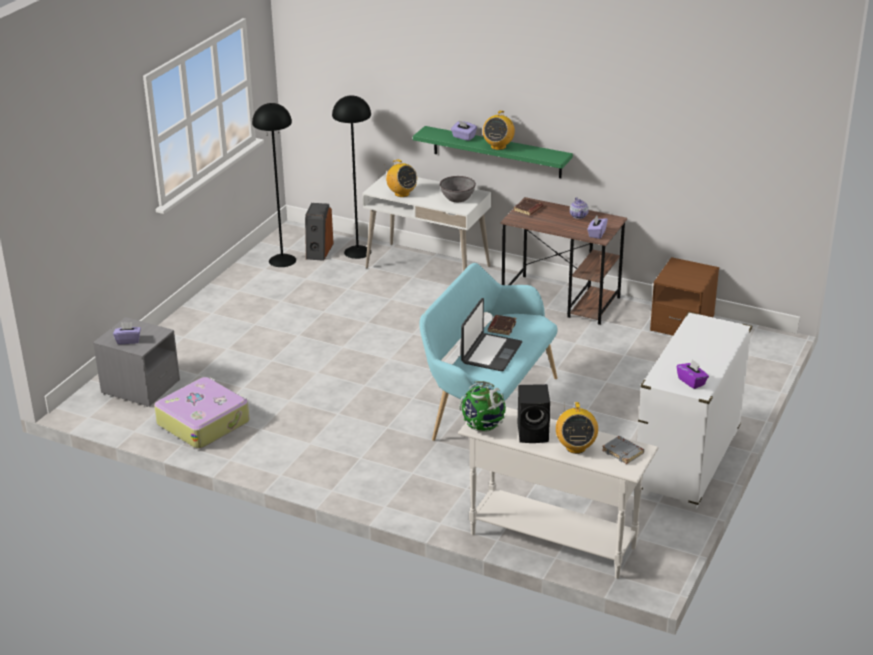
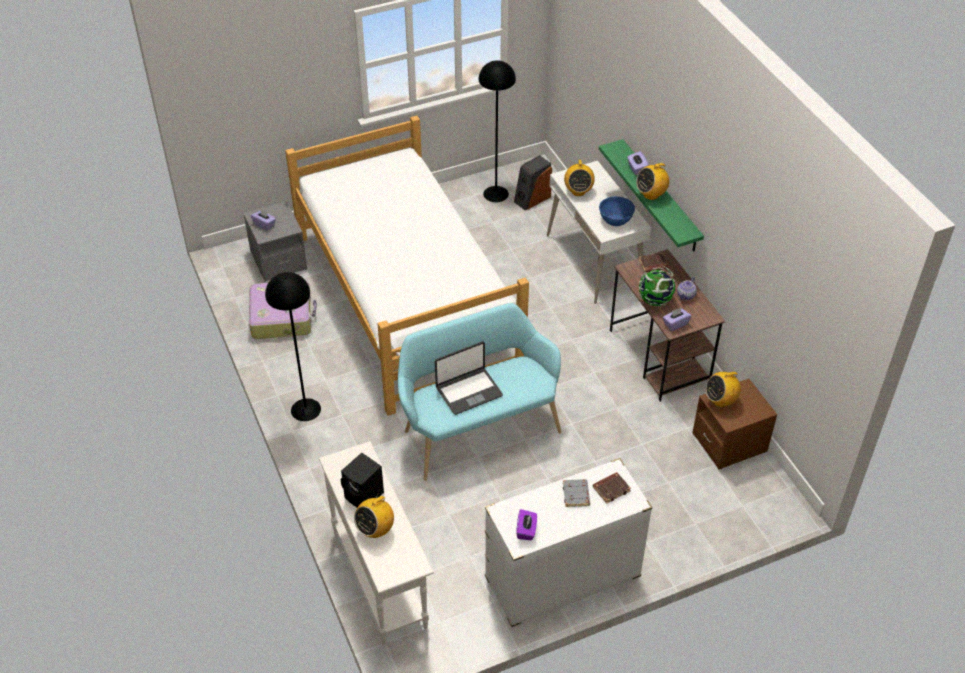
camera: 40 degrees right, 15 degrees up
black floor lamp [332,95,371,259] -> black floor lamp moved to [265,272,321,421]
grey bowl [440,176,476,202] -> blue bowl [599,196,635,226]
globe [459,381,506,432] -> globe moved to [639,266,675,307]
brown book [488,315,516,335] -> brown book moved to [593,472,631,504]
grey book [602,436,644,464] -> grey book moved to [563,479,590,507]
none -> bed [285,116,529,416]
none -> radio [705,370,741,407]

